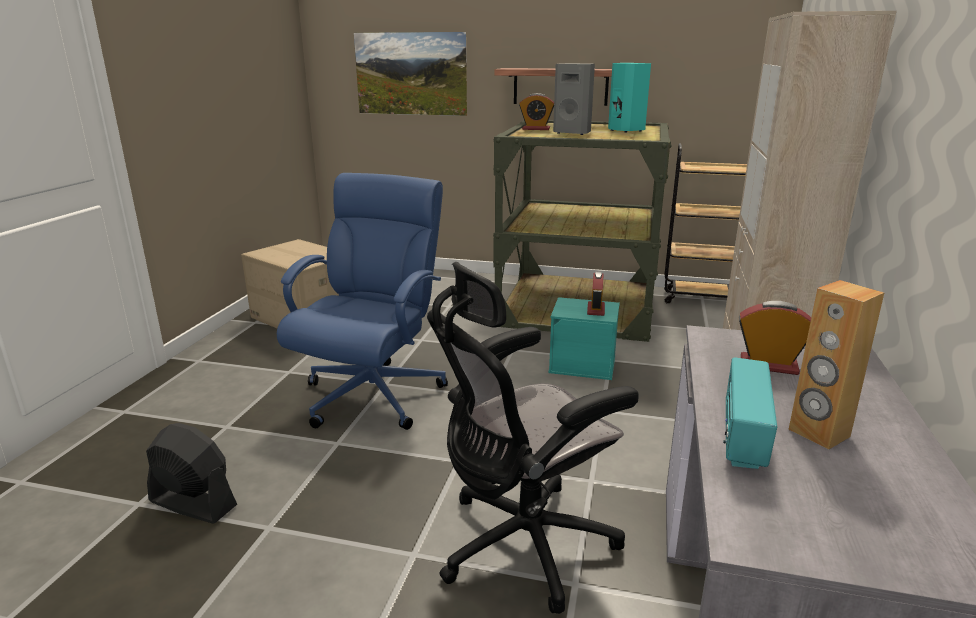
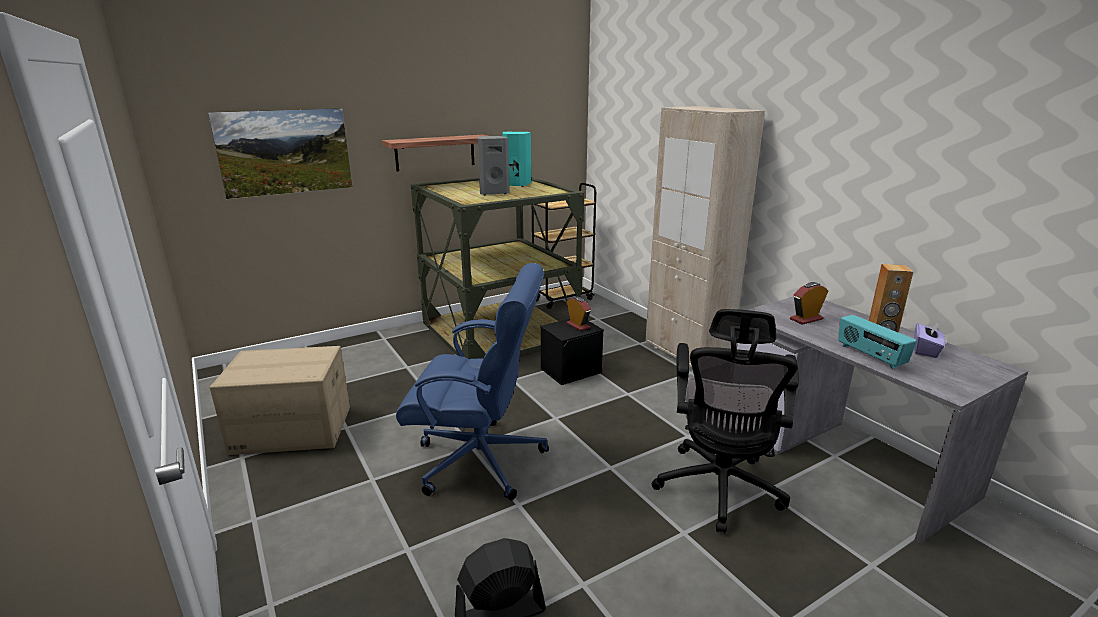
camera: 45 degrees left, 0 degrees up
blue office chair [277,173,448,430] -> blue office chair turned 120 degrees clockwise [396,263,549,500]
alarm clock [519,93,554,130] -> none
turquoise storage box [548,297,620,380] -> black storage box [540,319,604,385]
none -> purple tissue box [914,322,945,358]

